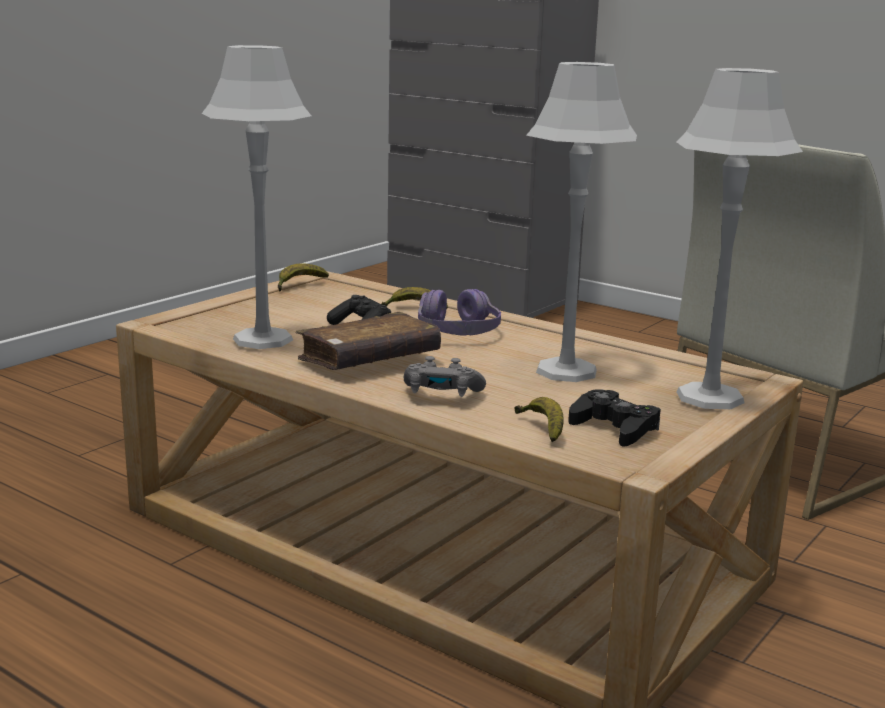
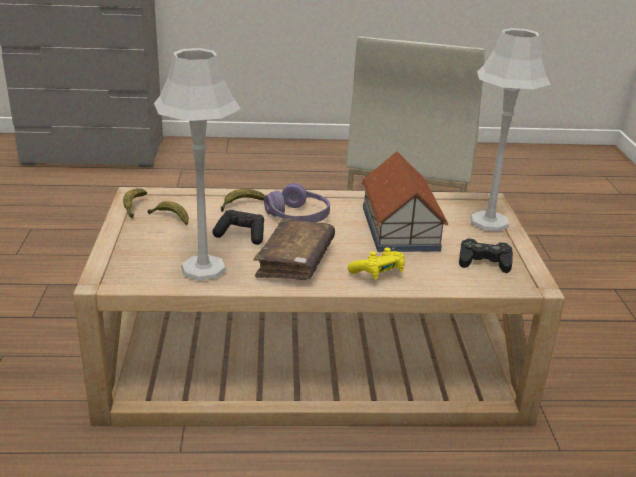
camera: 40 degrees left, 10 degrees up
grey game controller [404,356,486,397] -> yellow game controller [348,247,405,280]
banana [514,397,564,442] -> banana moved to [147,201,189,225]
grey table lamp [526,62,637,382] -> toy house [361,151,448,252]

